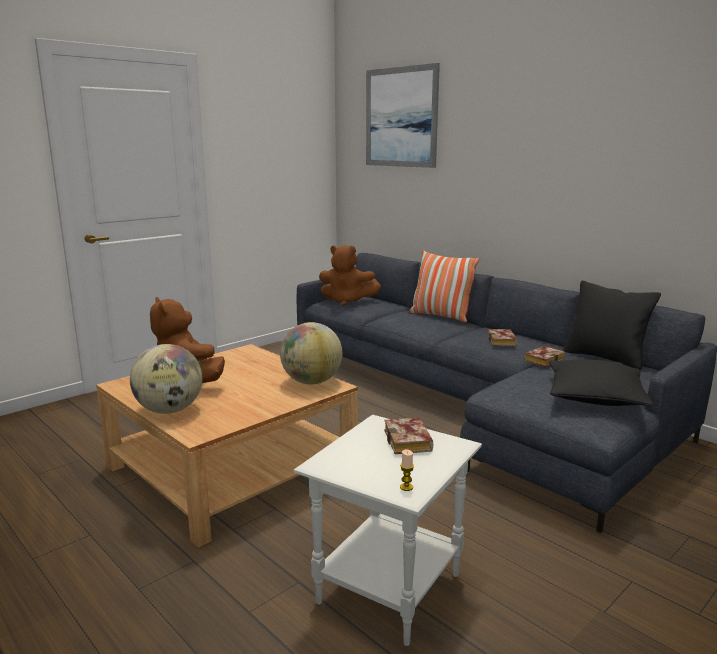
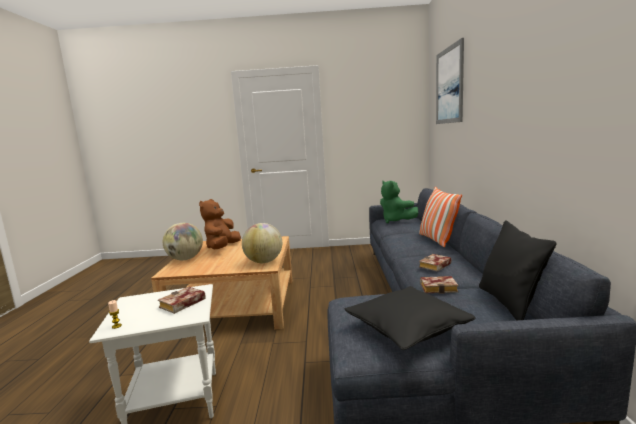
camera: 45 degrees right, 5 degrees down
brown plush toy [319,245,381,306] -> green plush toy [380,181,418,223]

